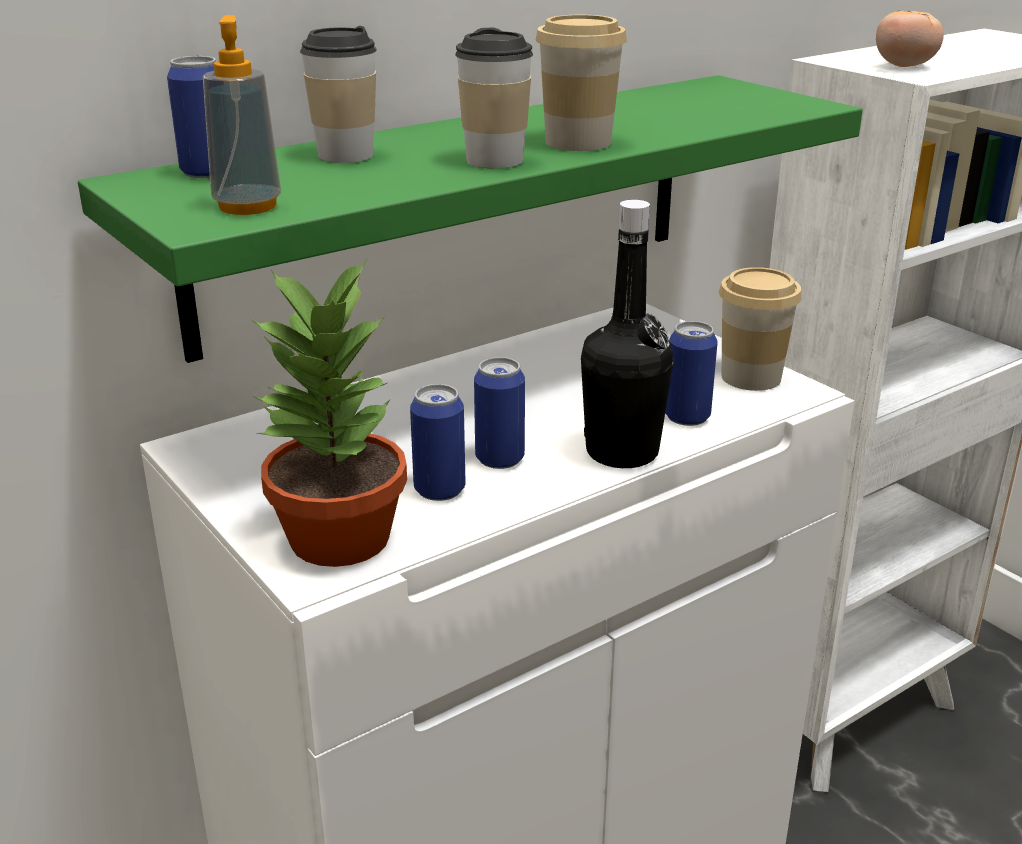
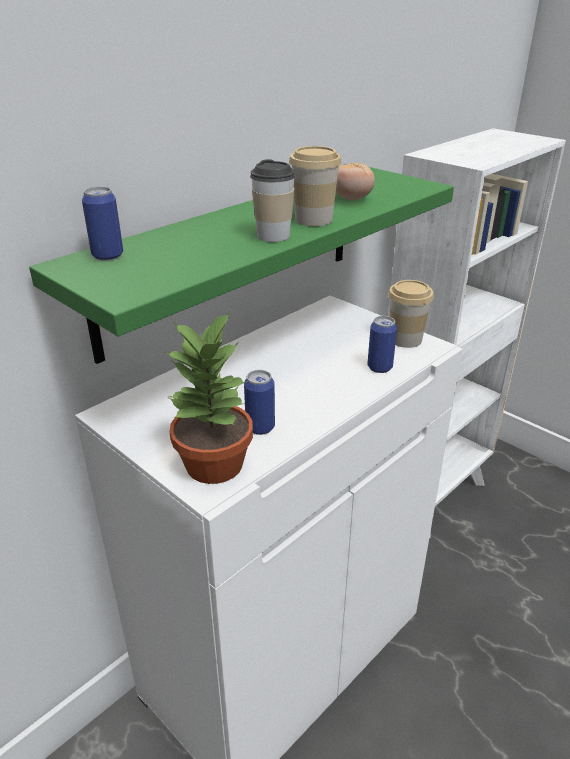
camera: 10 degrees left, 5 degrees up
soap dispenser [203,15,281,215] -> none
cup [300,26,377,163] -> none
can [474,357,525,469] -> none
black bottle [581,200,674,468] -> none
tomato [876,10,944,67] -> tomato moved to [336,163,375,200]

